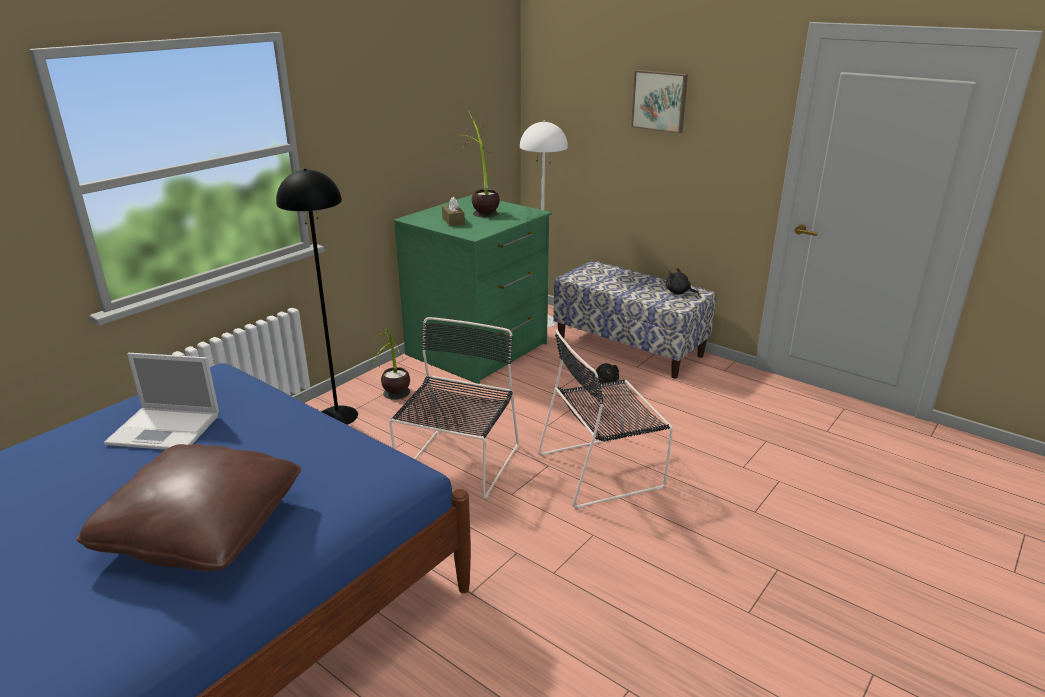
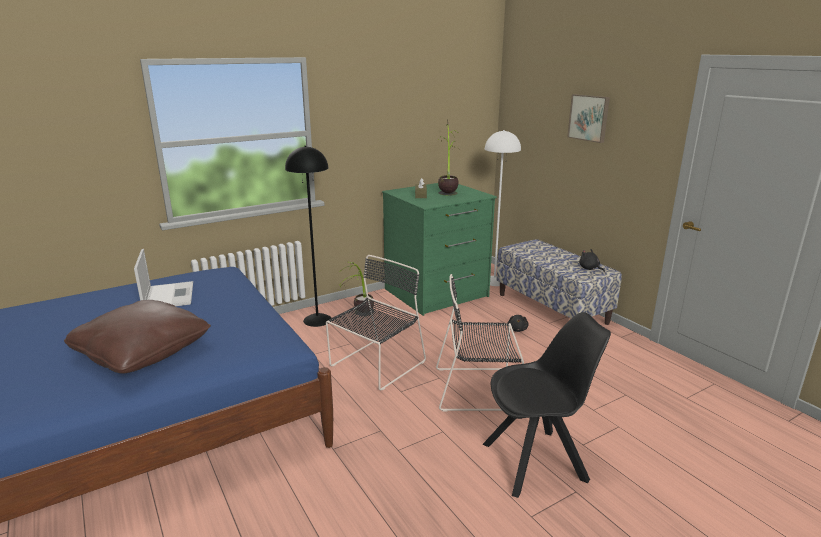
camera: 20 degrees right, 5 degrees down
laptop [104,353,219,450] -> laptop turned 135 degrees counterclockwise [134,249,193,306]
none -> black chair [482,312,611,498]

